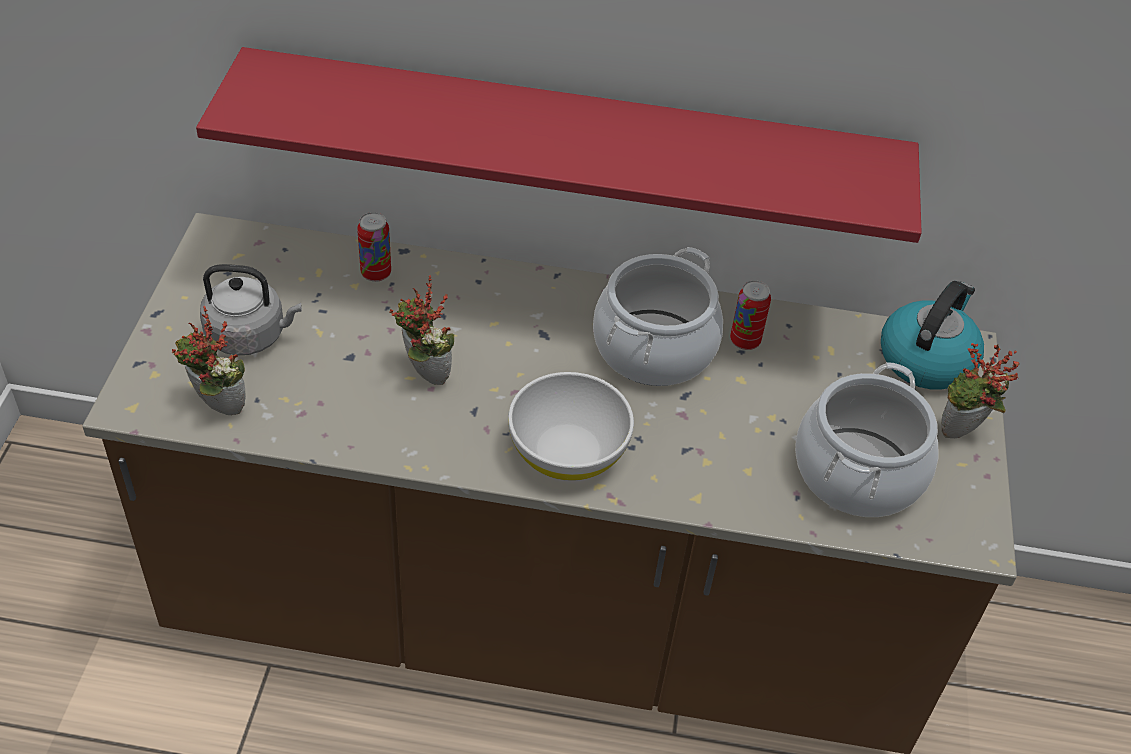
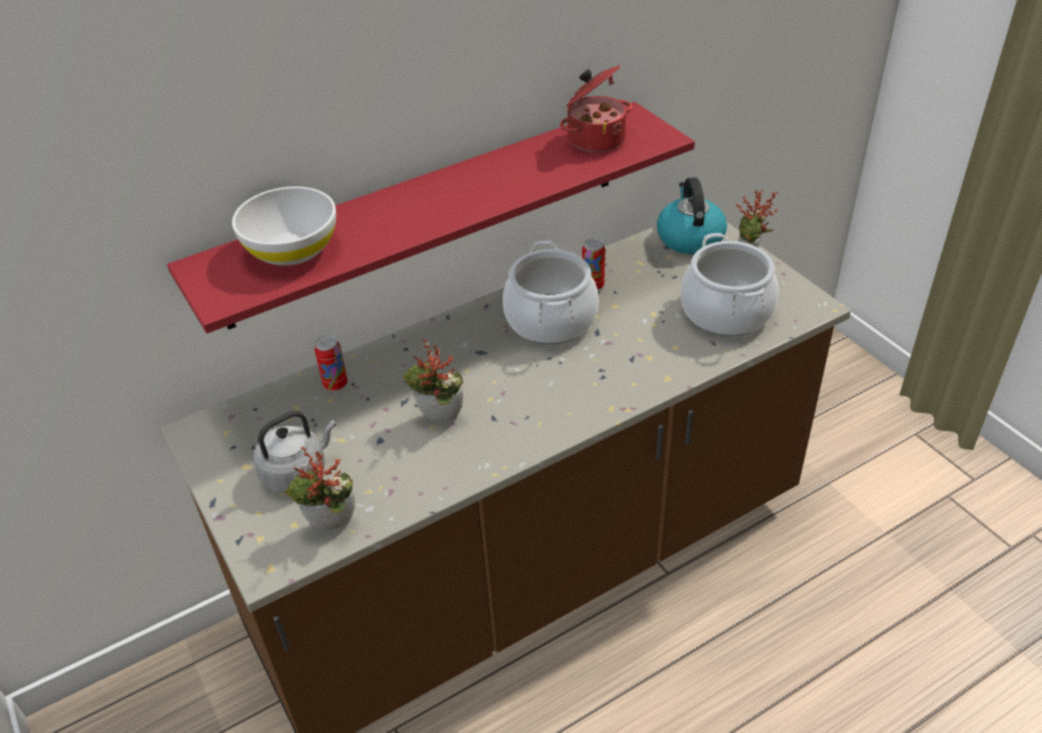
camera: 35 degrees left, 5 degrees down
white bowl [508,372,634,481] -> white bowl moved to [232,186,336,266]
none -> cooking pot [560,65,632,152]

